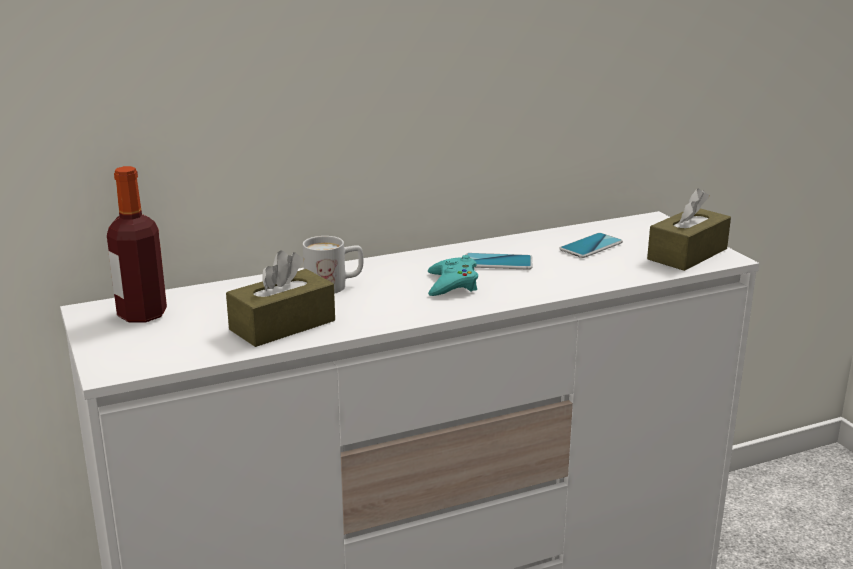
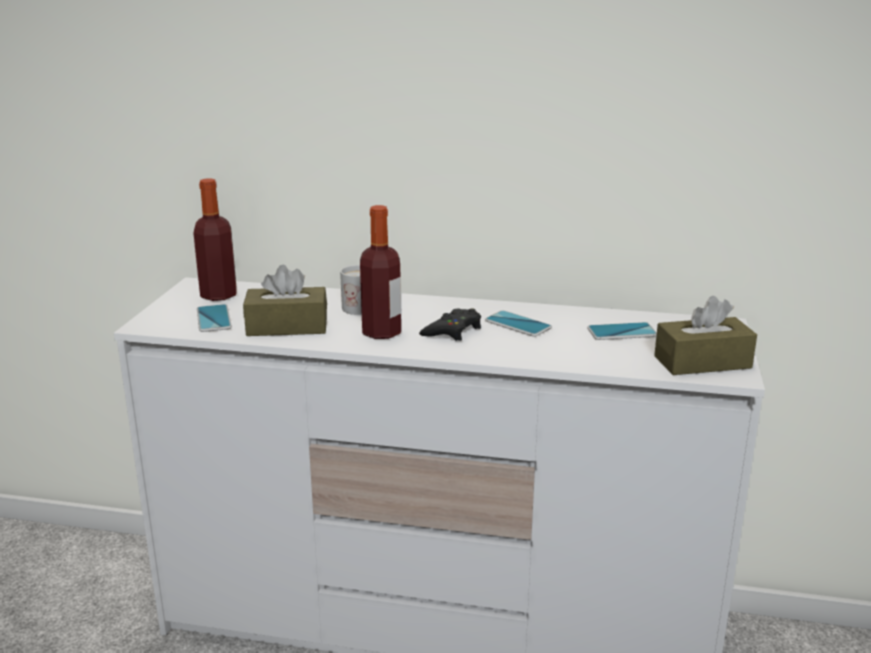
camera: 35 degrees right, 0 degrees up
turquoise game controller [428,255,478,296] -> black game controller [419,309,481,341]
none -> phone [197,304,232,332]
none -> bottle [360,205,401,339]

